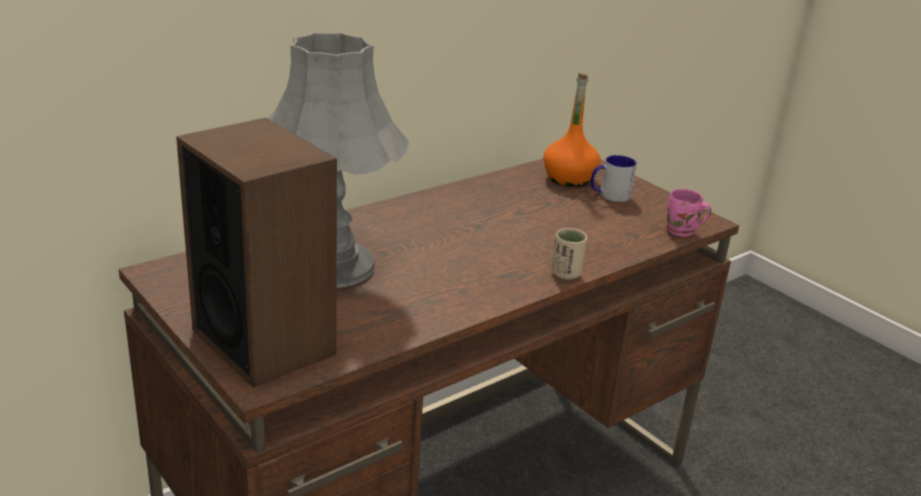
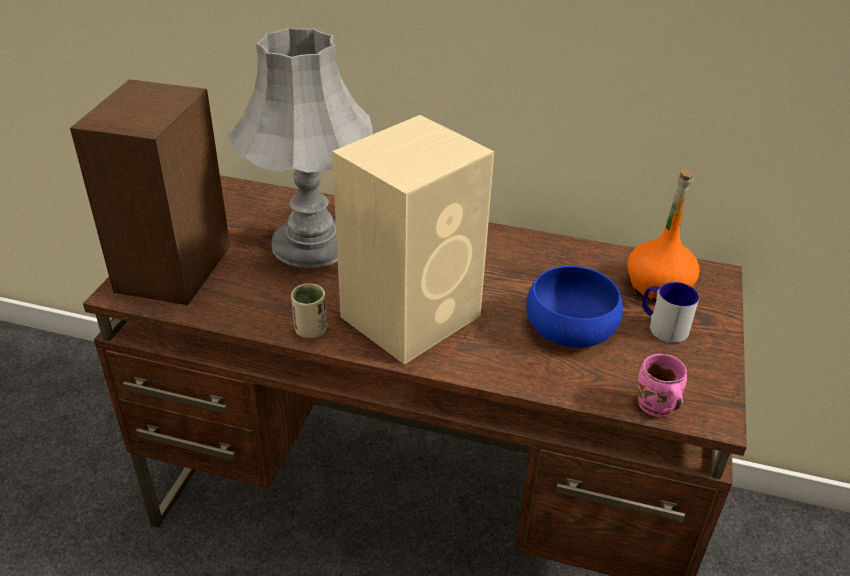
camera: 55 degrees right, 10 degrees up
beige cup [552,228,587,280] -> beige cup moved to [291,283,327,338]
none -> beige speaker [332,115,494,364]
none -> blue bowl [526,266,623,348]

